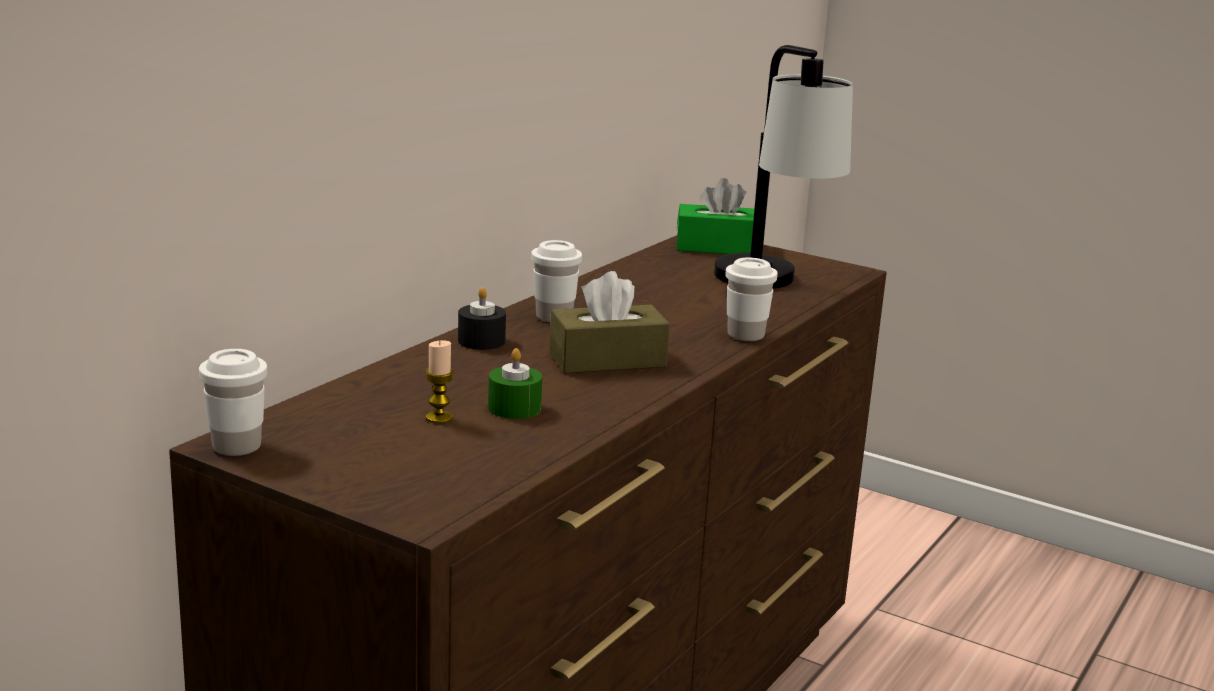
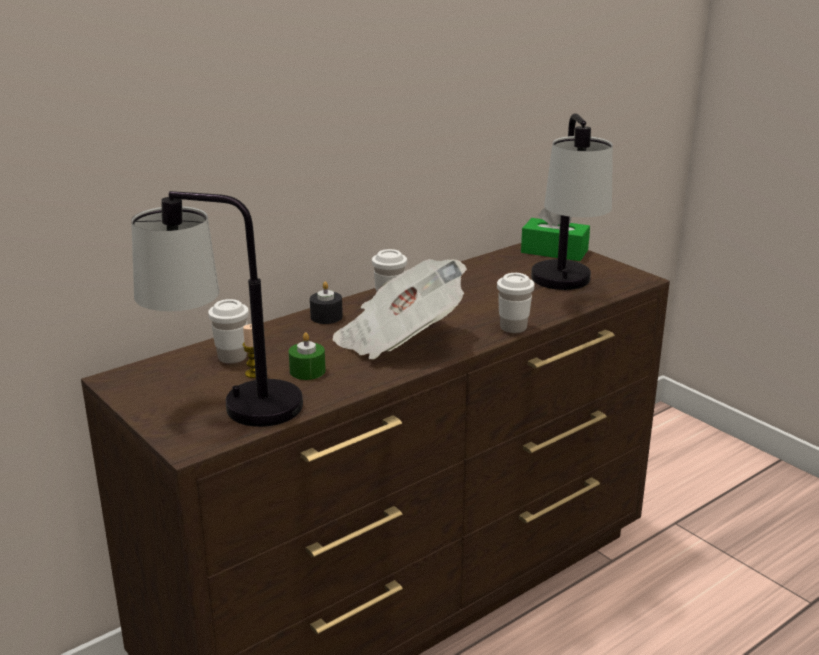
camera: 20 degrees right, 5 degrees up
white cup [199,349,267,456] -> white cup moved to [208,299,249,364]
brown tissue box [549,271,670,374] -> newspaper [333,259,467,360]
none -> table lamp [131,191,303,427]

